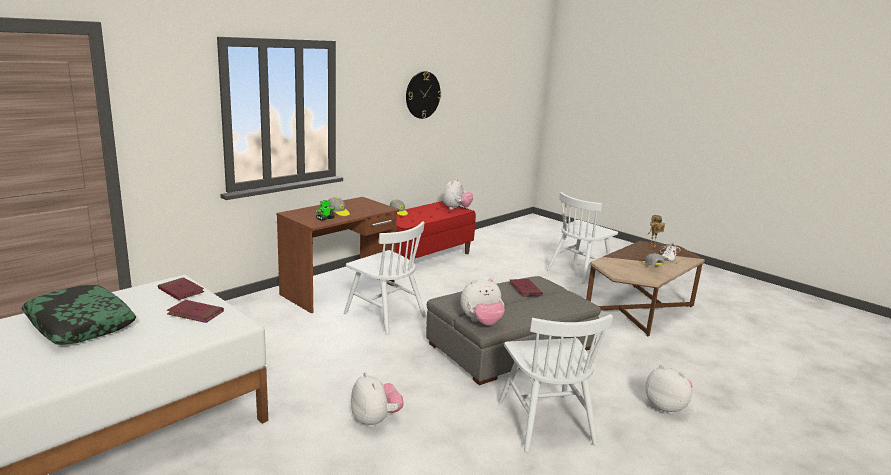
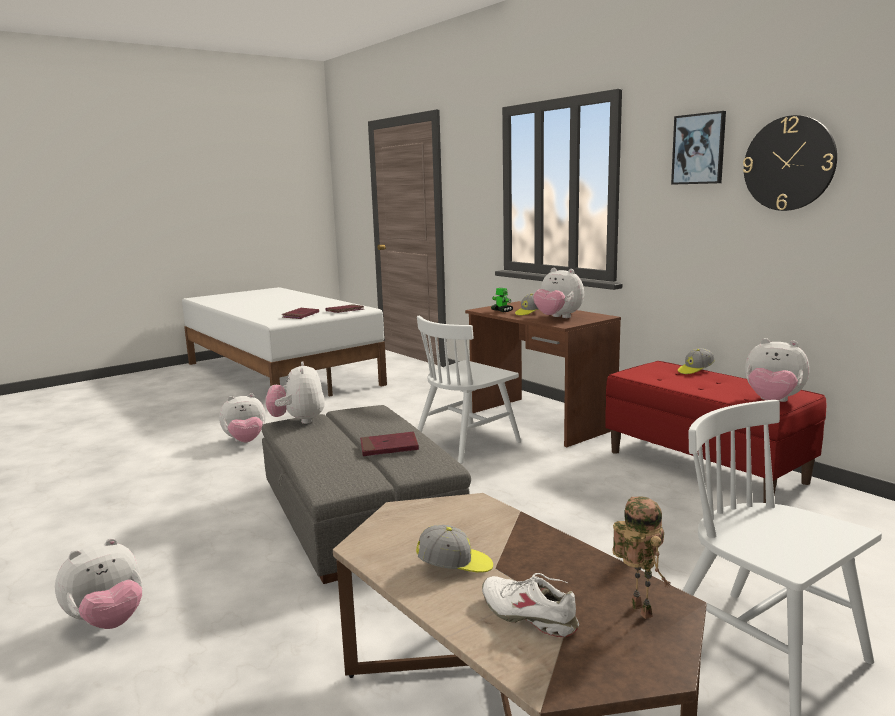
camera: 100 degrees right, 5 degrees down
pillow [22,285,136,345] -> none
white chair [498,314,613,452] -> none
none -> plush toy [533,268,584,318]
none -> picture [671,111,726,185]

